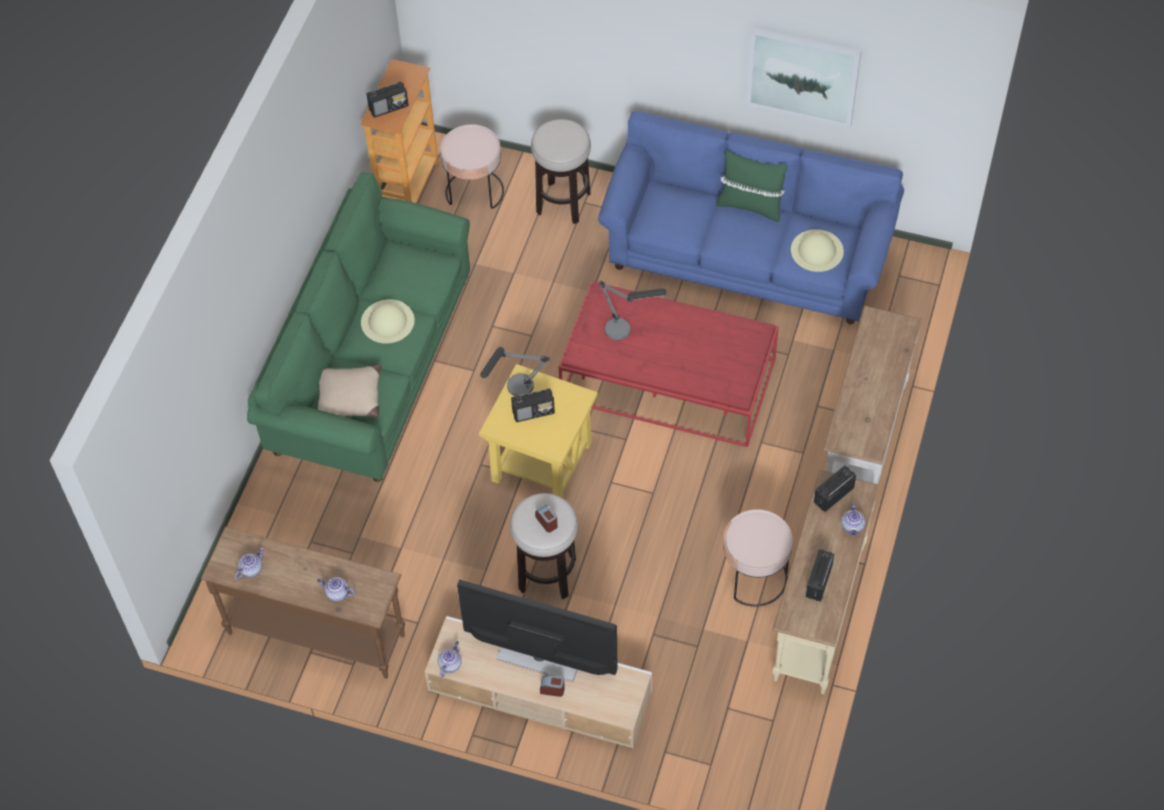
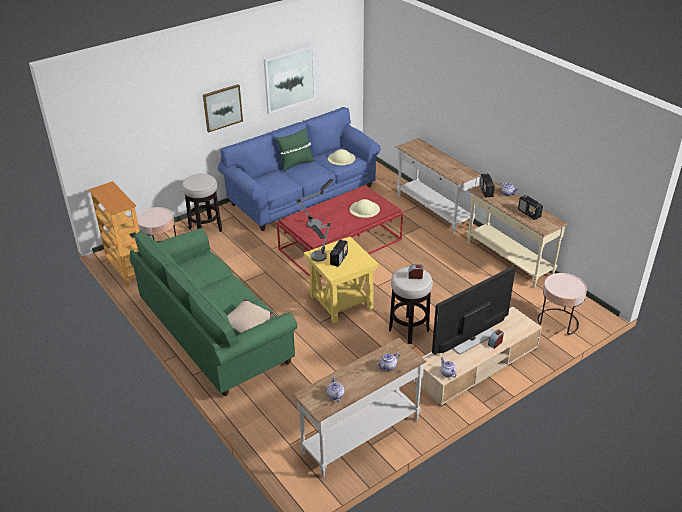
camera: 55 degrees left, 20 degrees down
brown console table [201,527,405,679] -> white console table [292,338,427,477]
beige hat [361,299,415,343] -> beige hat moved to [350,199,380,218]
radio [366,82,408,118] -> none
pink side table [723,509,792,607] -> pink side table moved to [538,273,587,335]
none -> picture [203,84,243,132]

